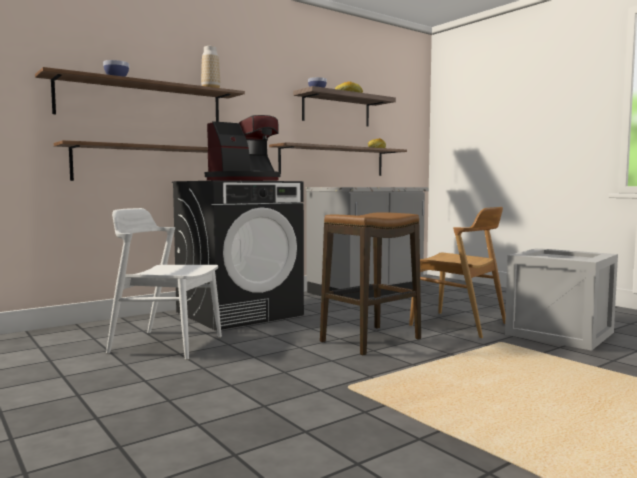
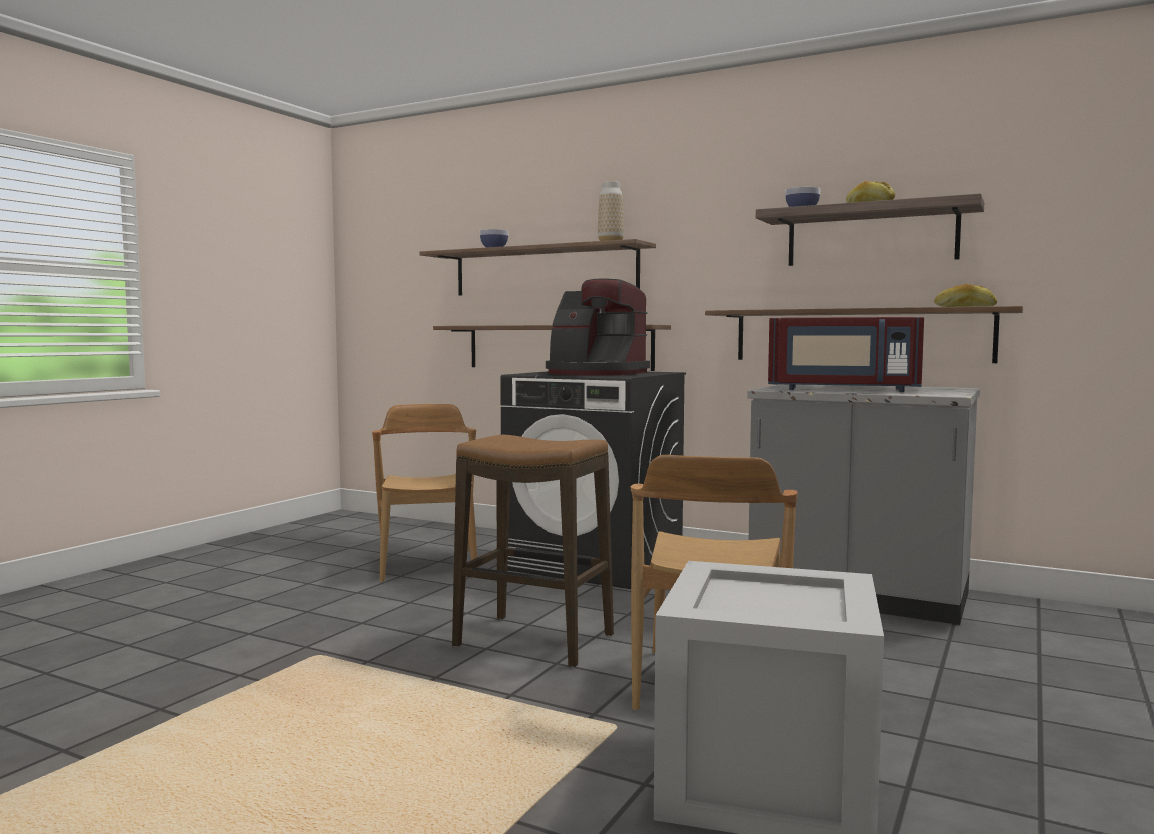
camera: 65 degrees right, 0 degrees up
white chair [106,208,222,360] -> brown chair [372,404,478,582]
none -> red microwave [768,317,924,392]

